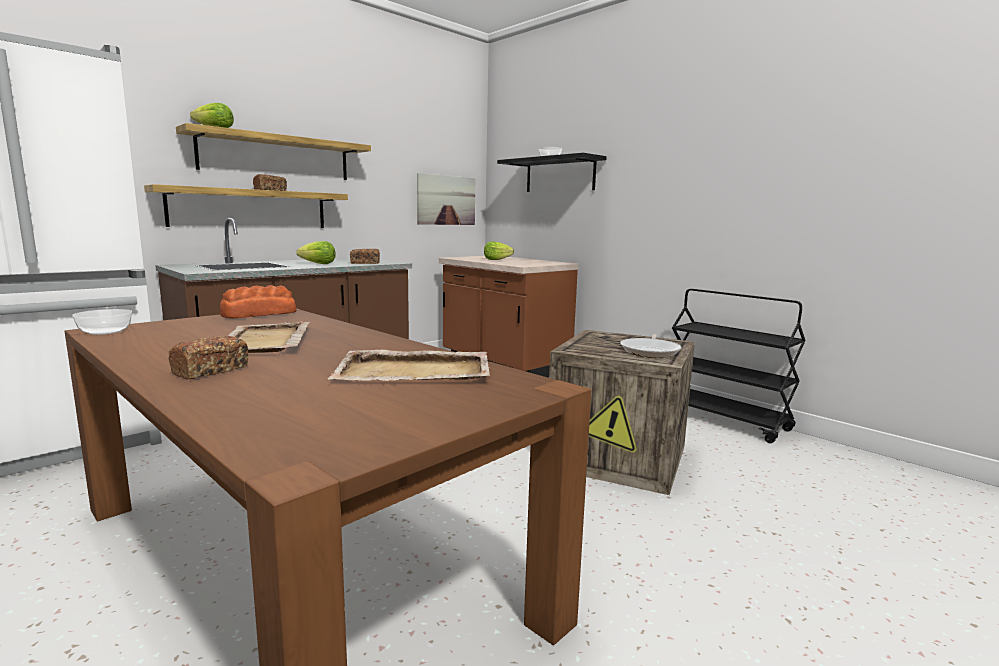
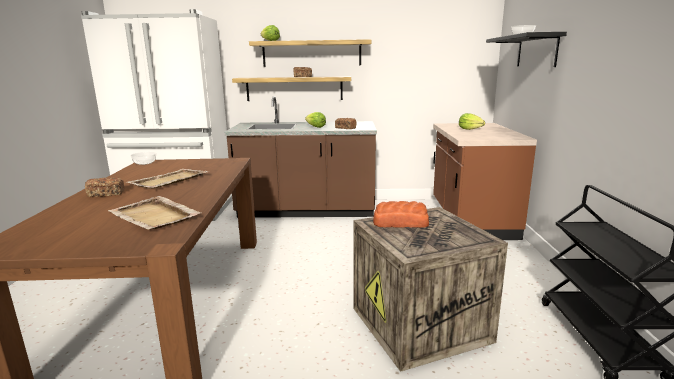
camera: 45 degrees right, 5 degrees up
bread [219,285,296,319] -> bread moved to [373,201,429,228]
picture [417,173,475,225] -> none
frying pan [620,334,682,358] -> none

